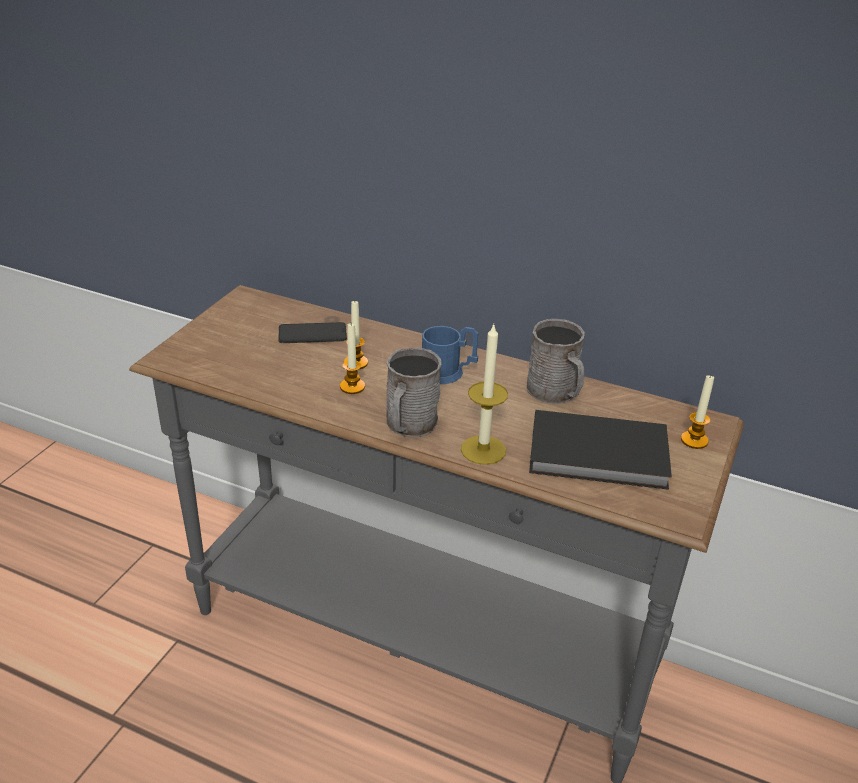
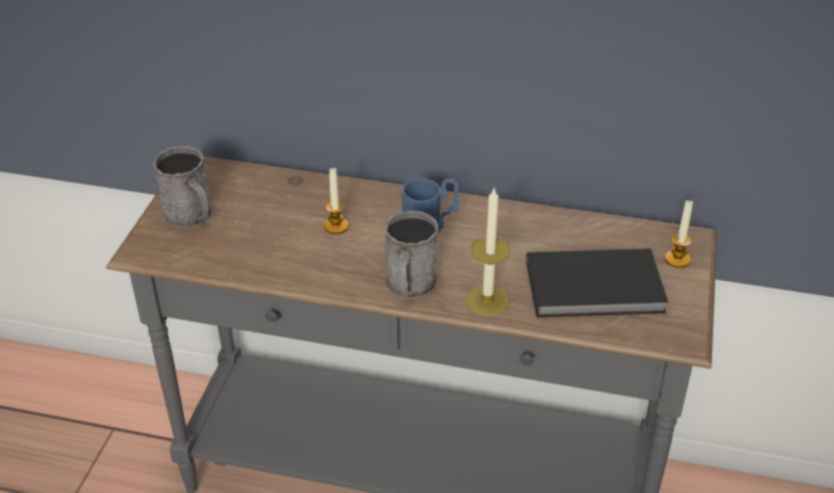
camera: 10 degrees left, 5 degrees up
phone [278,322,347,343] -> none
candle [340,323,365,394] -> none
grey mug [527,319,585,404] -> grey mug moved to [153,146,212,228]

